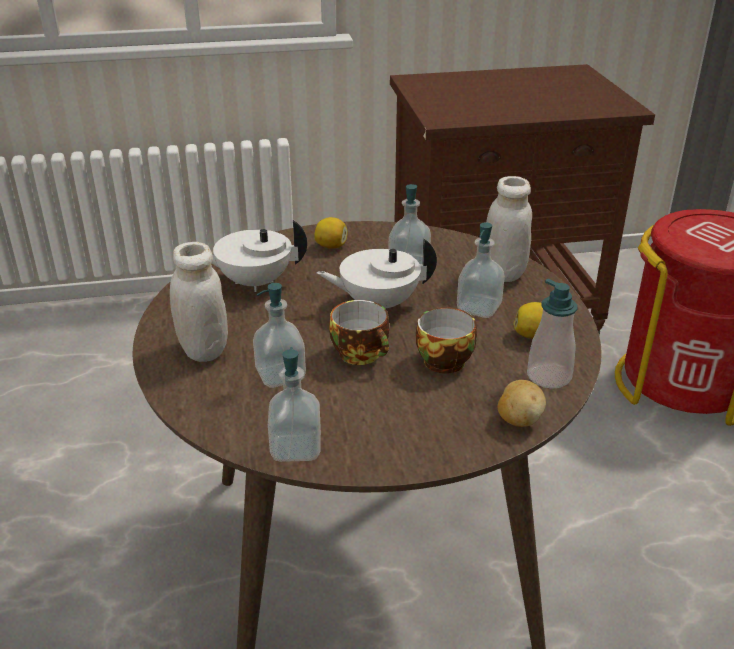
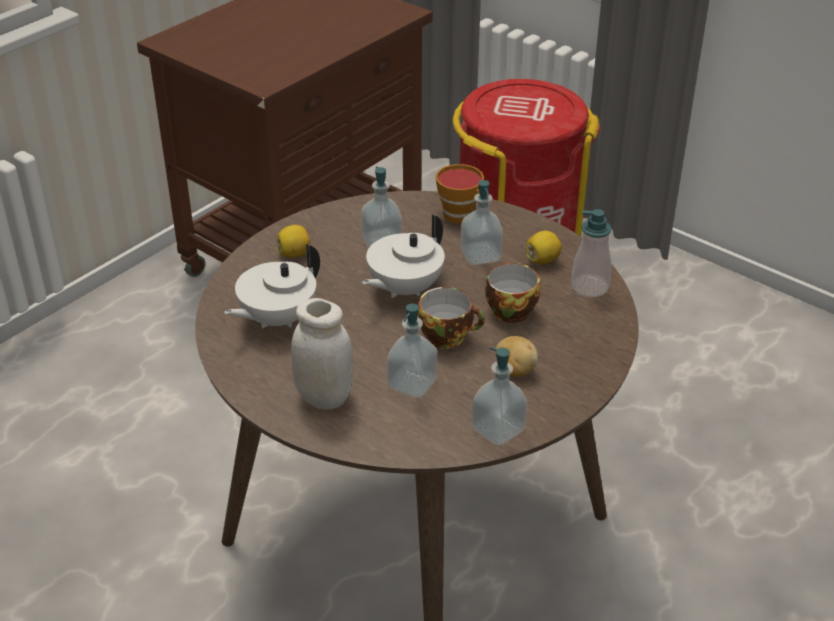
camera: 40 degrees left, 5 degrees up
white jar [486,176,532,282] -> cup [435,164,484,224]
potato [498,380,546,427] -> potato moved to [495,336,538,377]

